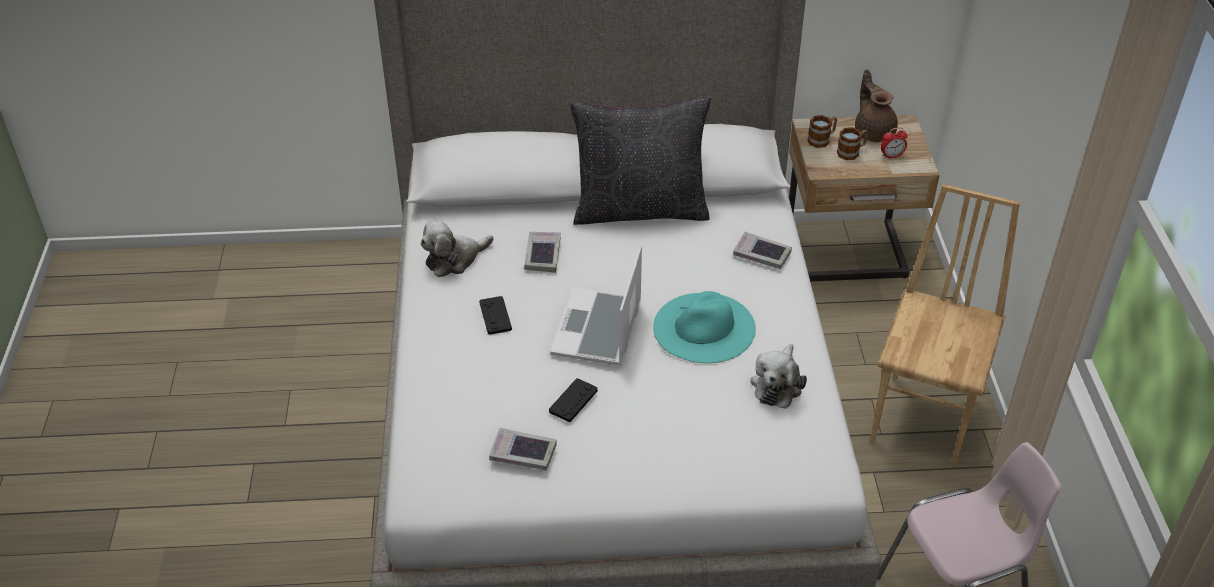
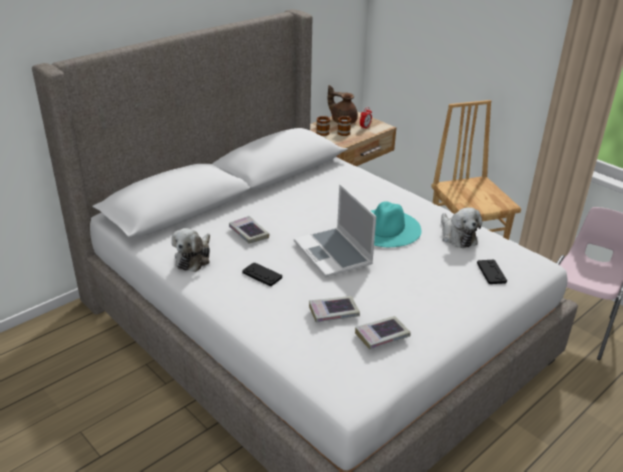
camera: 40 degrees left, 10 degrees down
black game controller [549,378,598,422] -> black game controller moved to [477,260,507,284]
black pillow [571,97,711,225] -> none
book [733,232,792,269] -> book moved to [309,296,360,323]

